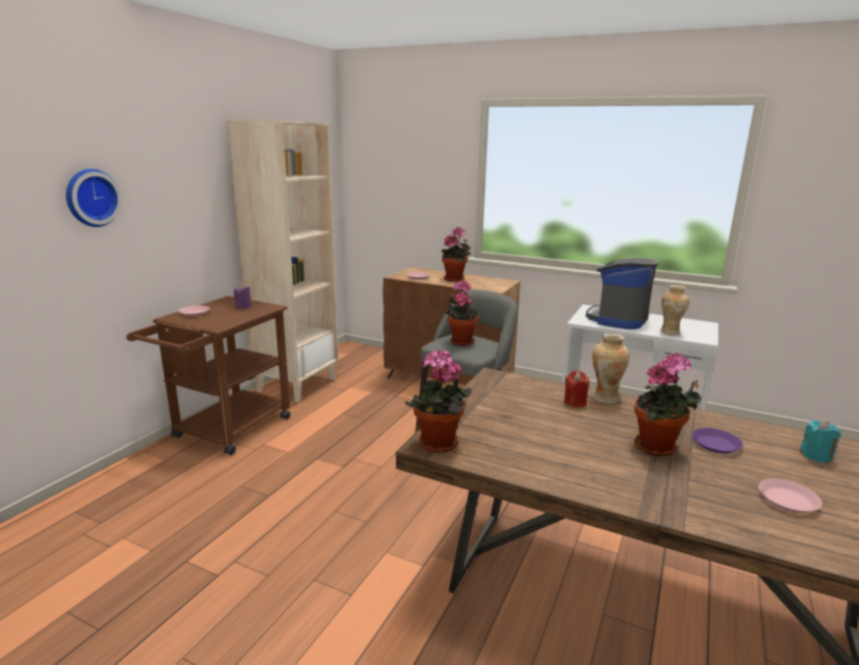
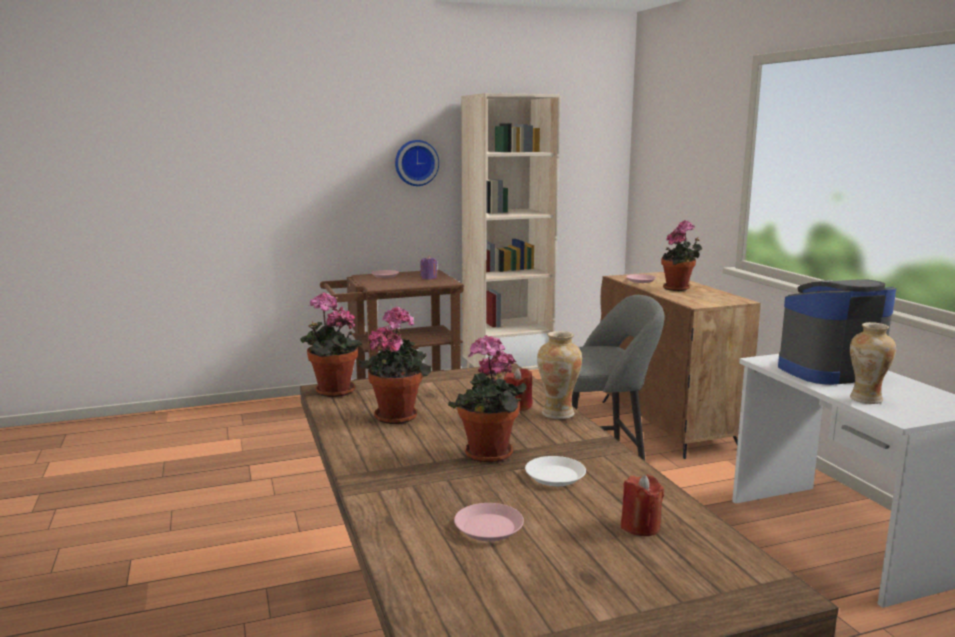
camera: 45 degrees right, 5 degrees down
wall clock [66,169,122,227] -> wall clock moved to [395,140,439,186]
potted plant [445,280,478,346] -> potted plant moved to [359,306,431,424]
purple plate [692,428,743,454] -> white plate [525,456,586,486]
turquoise candle [799,420,841,463] -> red candle [621,475,664,536]

